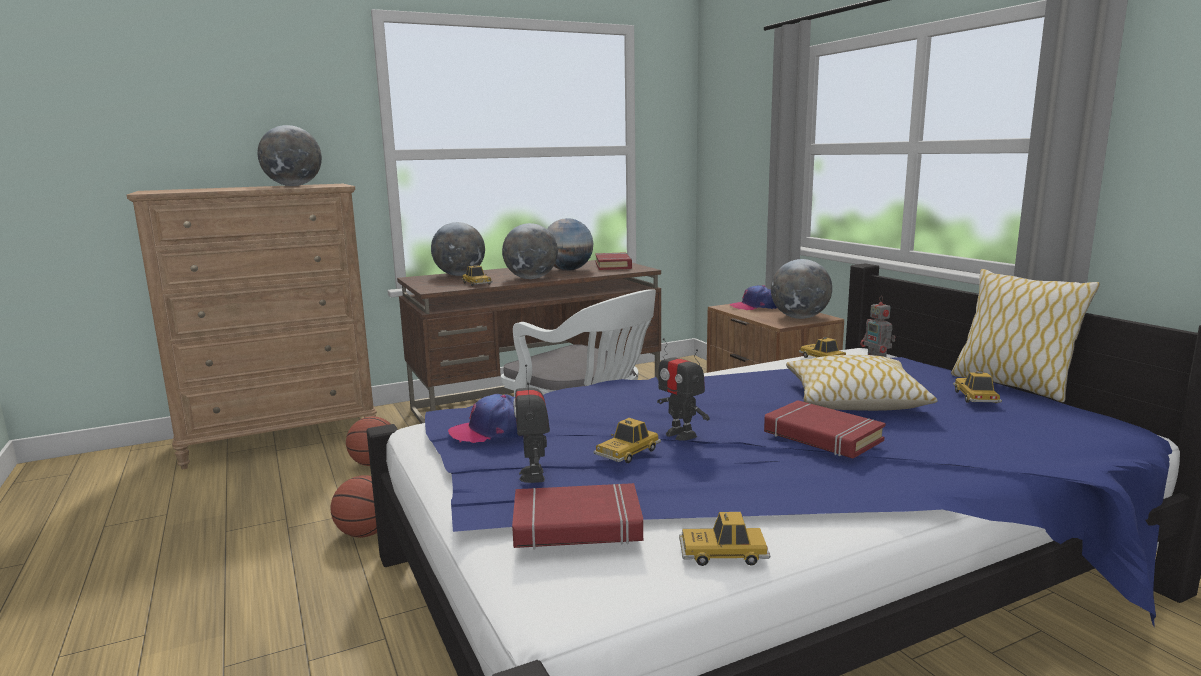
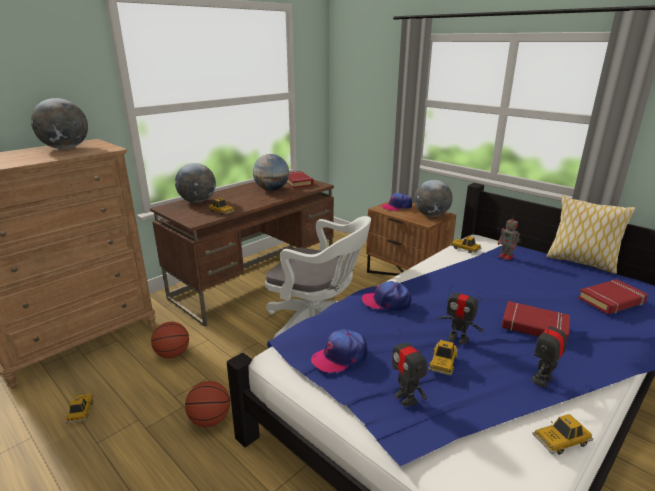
camera: 20 degrees left, 10 degrees up
globe [502,223,558,279] -> none
red book [512,483,643,549] -> red book moved to [578,279,648,314]
pillow [786,355,937,411] -> none
toy car [953,371,1002,403] -> toy car moved to [66,394,94,423]
none -> cap [362,281,411,312]
none -> toy robot [531,314,567,388]

